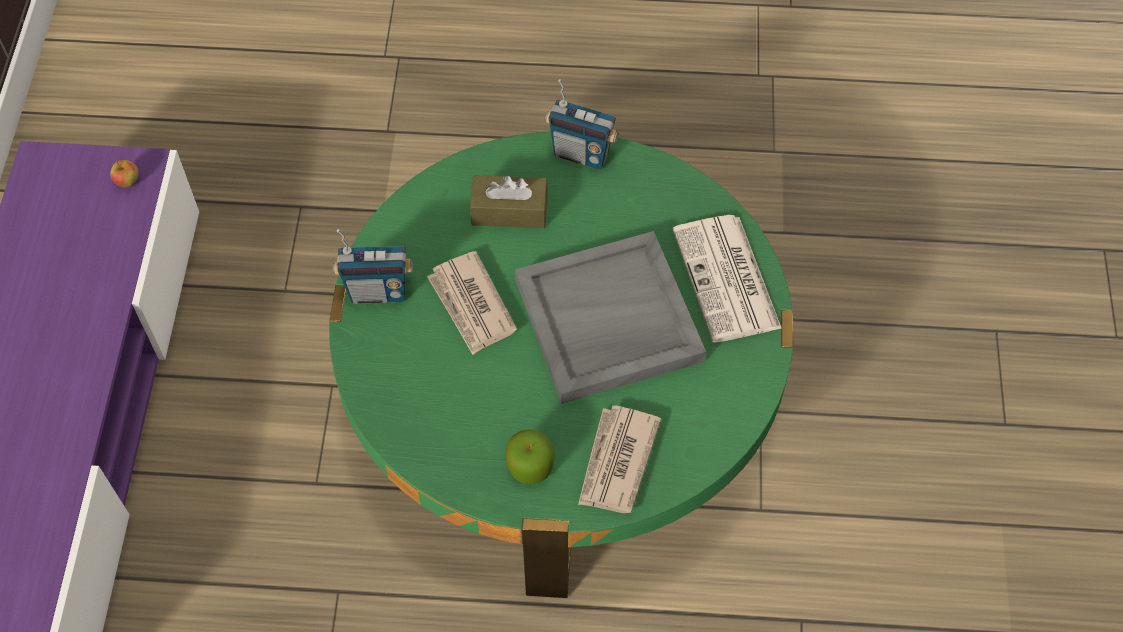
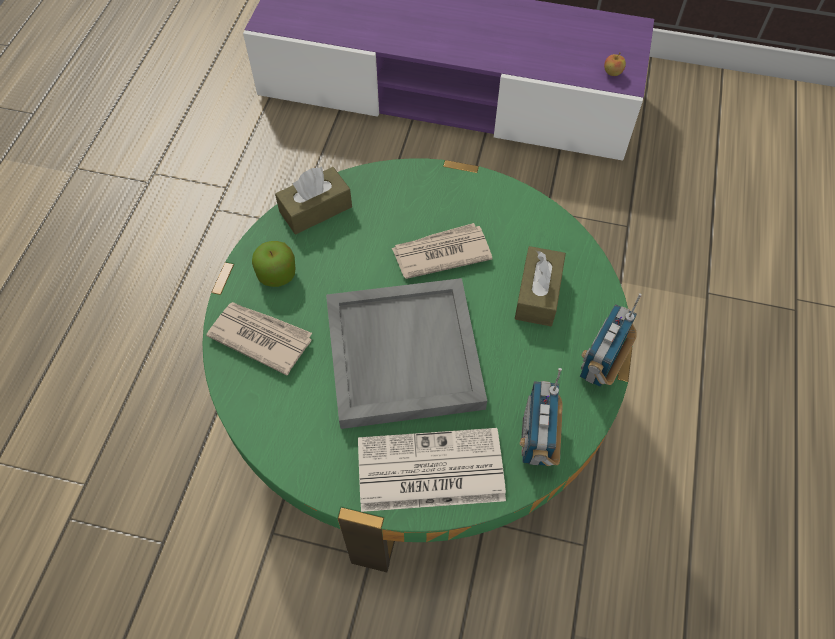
camera: 100 degrees right, 0 degrees up
radio [333,229,413,304] -> radio moved to [520,368,563,466]
none -> brown tissue box [275,166,352,234]

